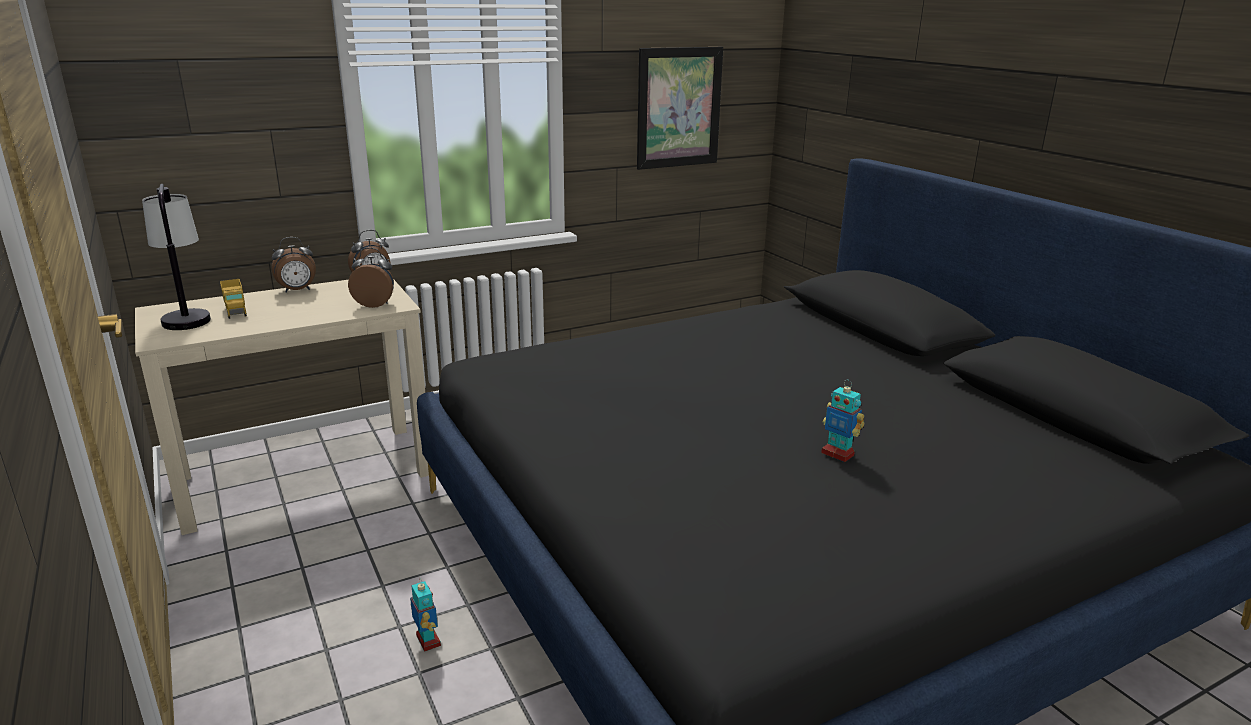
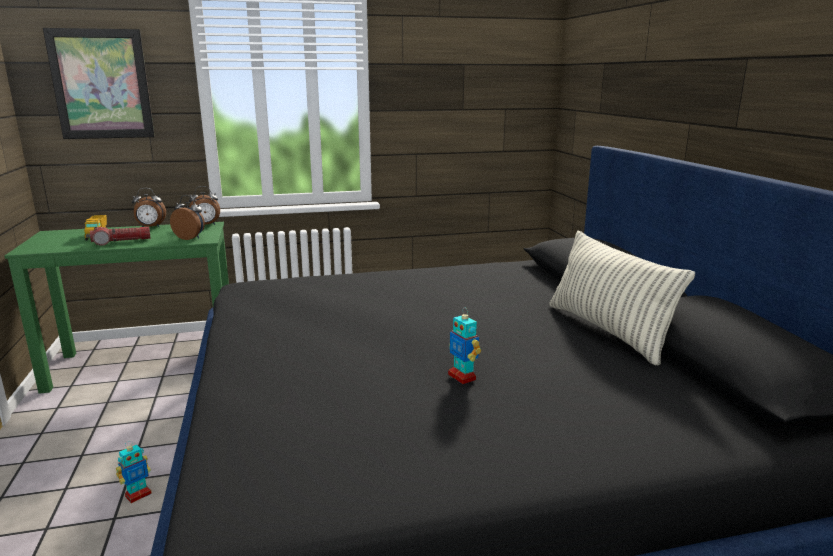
camera: 15 degrees right, 5 degrees down
beige desk [135,279,429,535] -> green desk [4,222,229,394]
table lamp [142,184,211,330] -> none
toy robot [410,578,441,652] -> toy robot turned 60 degrees clockwise [116,441,152,503]
picture [637,47,723,170] -> picture moved to [43,28,155,139]
none -> flashlight [90,227,150,246]
none -> pillow [550,231,695,366]

